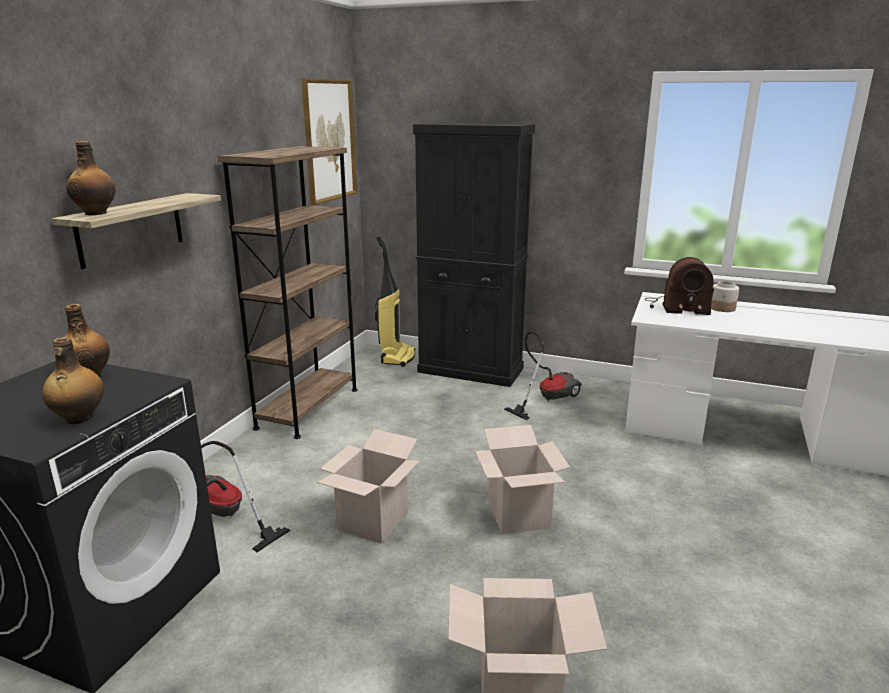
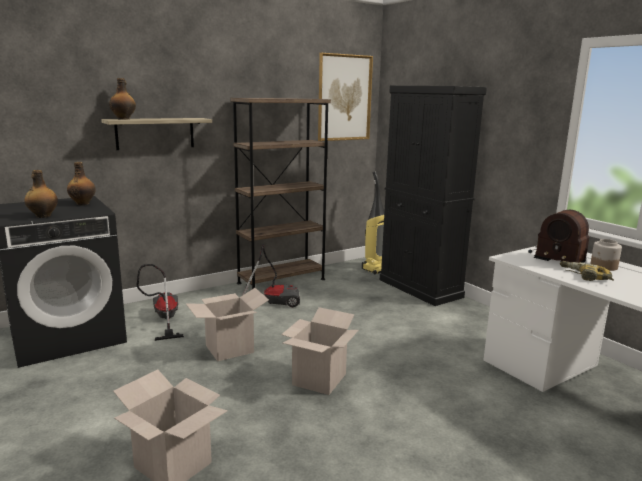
camera: 35 degrees right, 5 degrees down
vacuum cleaner [504,331,582,420] -> vacuum cleaner moved to [242,244,300,307]
none -> power drill [560,261,614,281]

